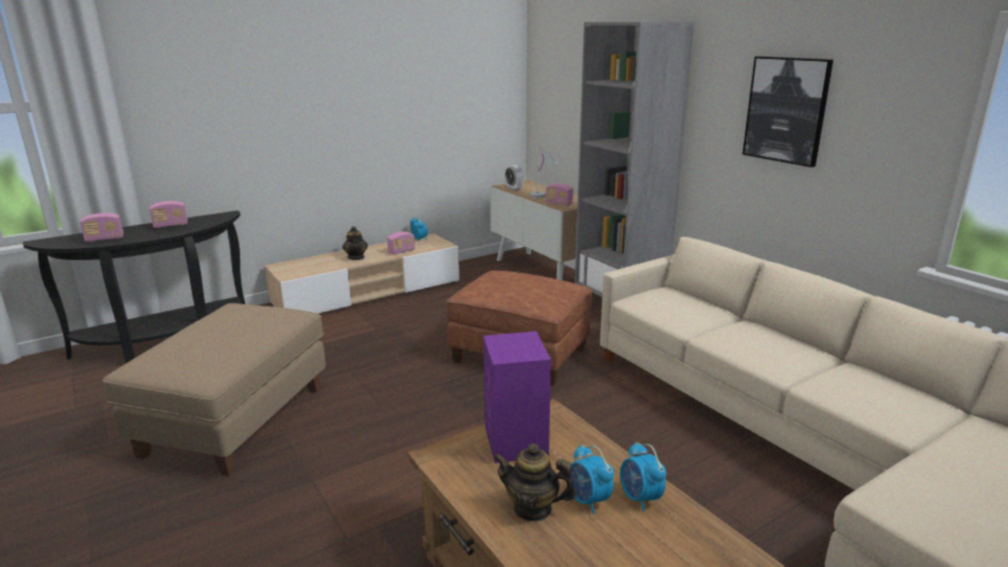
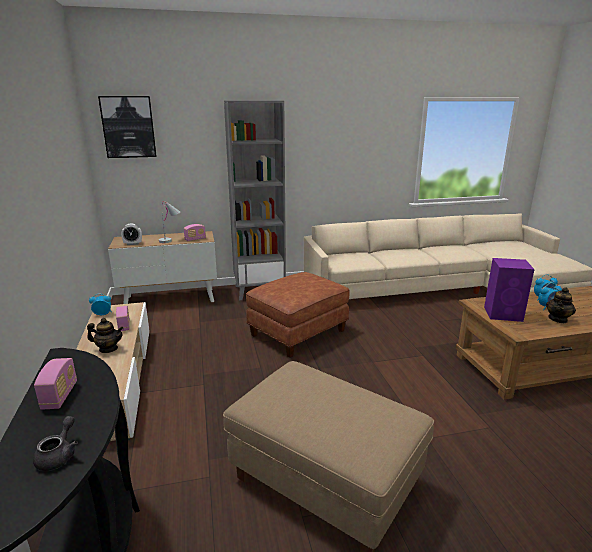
camera: 70 degrees left, 0 degrees up
radio [80,213,124,242] -> grey teapot [33,416,78,471]
picture [742,56,833,167] -> picture moved to [98,96,157,158]

